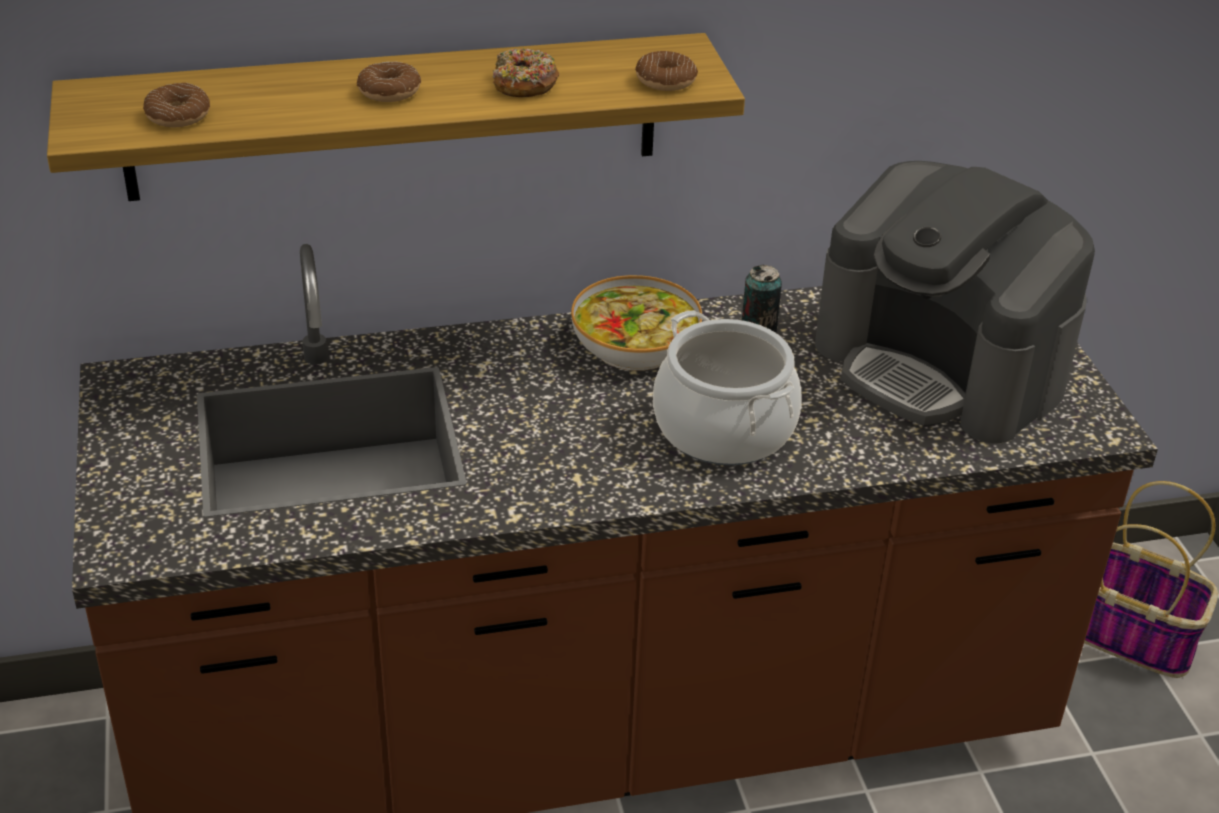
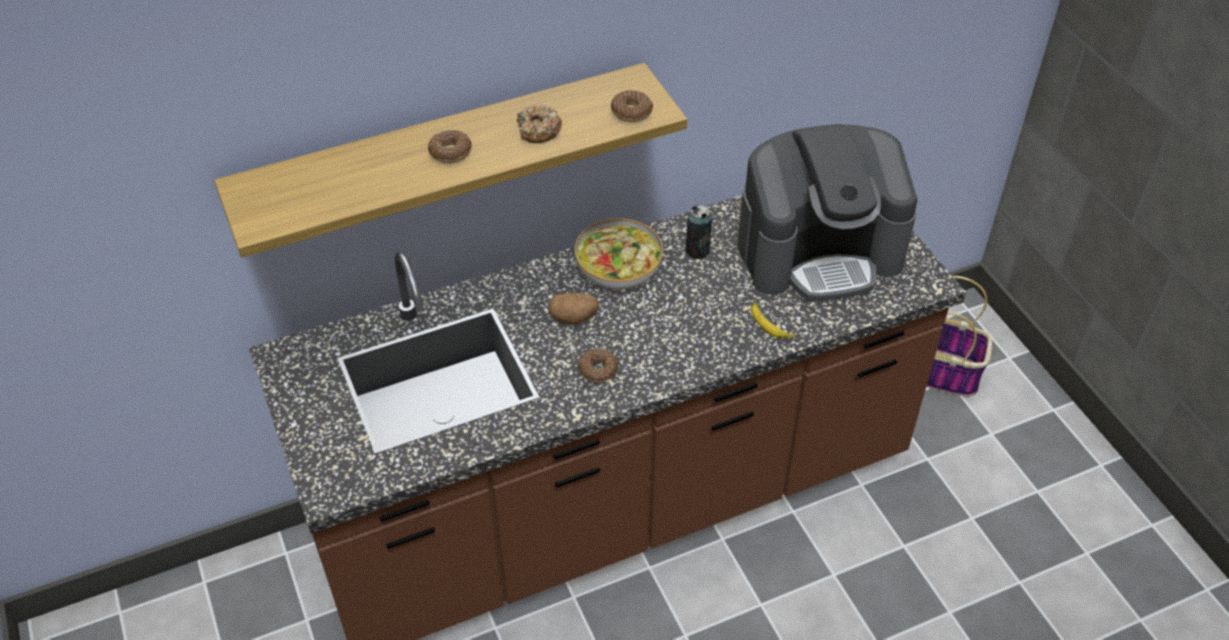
camera: 10 degrees left, 10 degrees up
donut [143,83,210,127] -> donut moved to [578,348,618,383]
cooking pot [653,310,802,465] -> none
coffee machine [815,161,1095,444] -> coffee machine turned 45 degrees counterclockwise [737,124,918,301]
none -> potato [548,293,599,325]
none -> banana [751,302,797,338]

